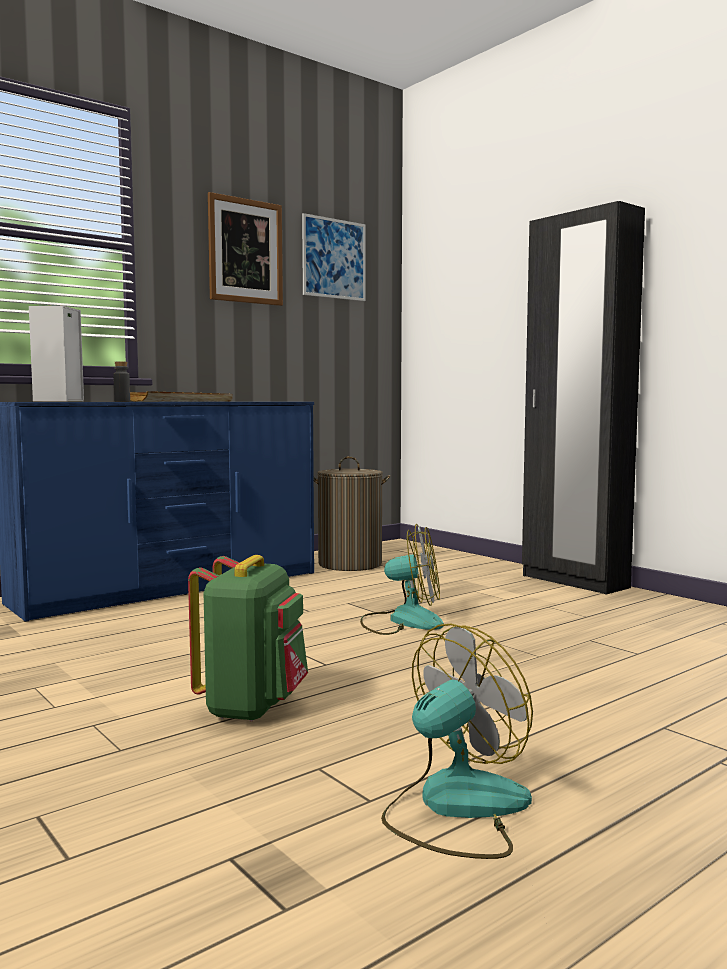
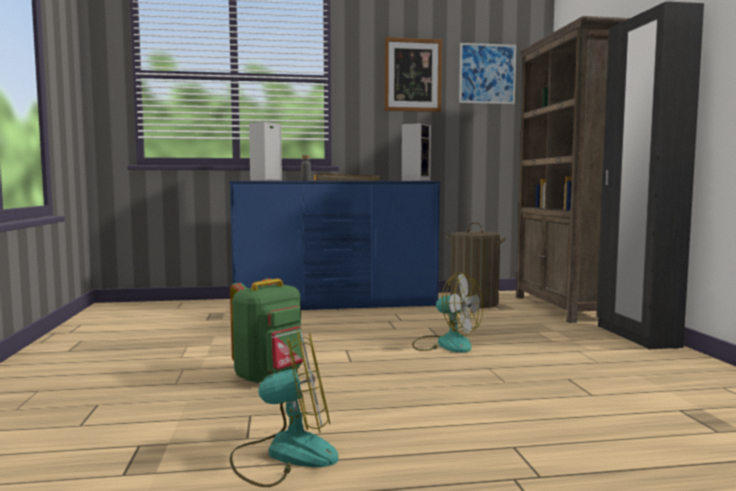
camera: 30 degrees right, 0 degrees up
none -> speaker [402,123,431,181]
none -> brown bookcase [516,16,630,323]

